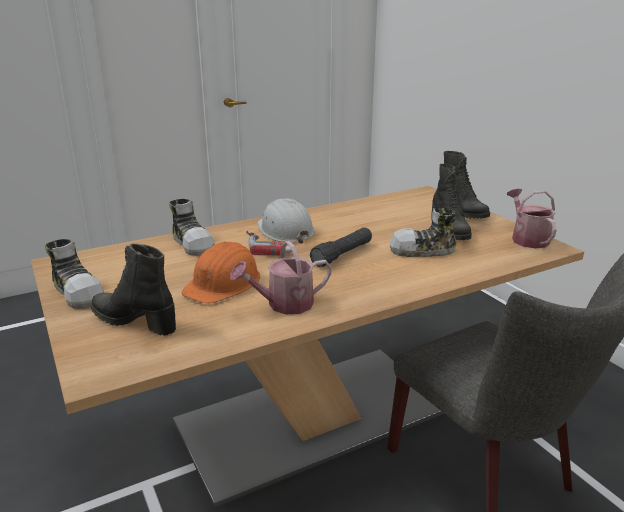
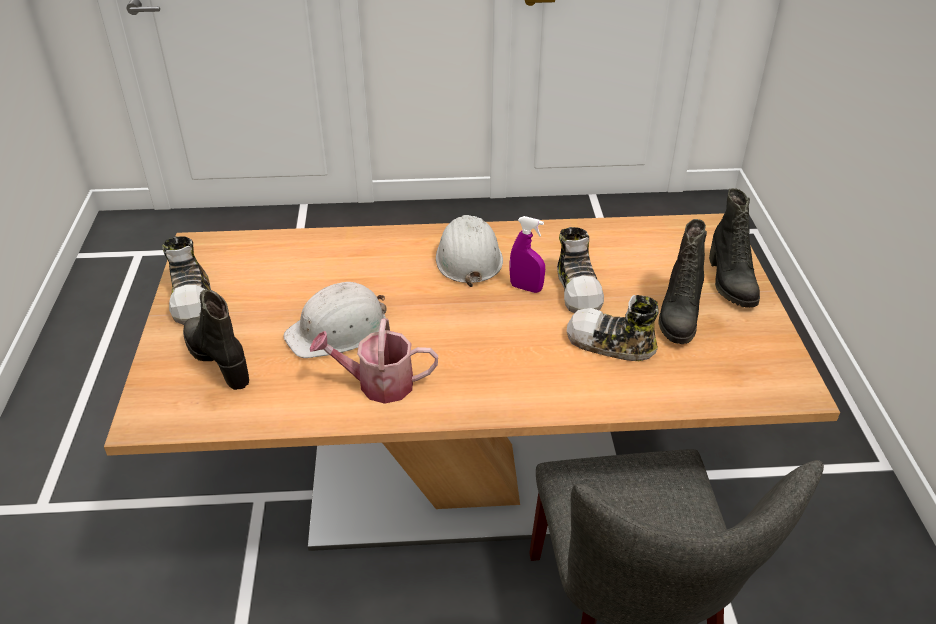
camera: 25 degrees right, 15 degrees up
shoe [169,199,215,256] -> shoe moved to [557,227,604,313]
orange hard hat [181,241,260,304] -> white hard hat [283,282,387,358]
power drill [246,231,292,255] -> none
black flashlight [310,228,372,267] -> none
watering can [507,189,557,248] -> none
none -> purple spray bottle [509,216,545,293]

